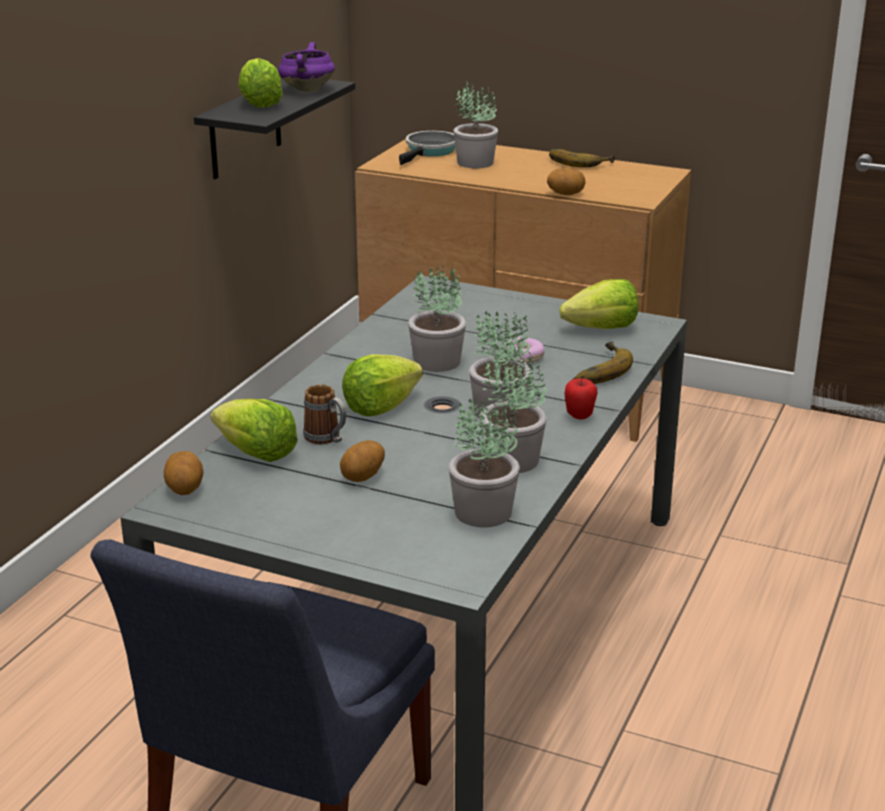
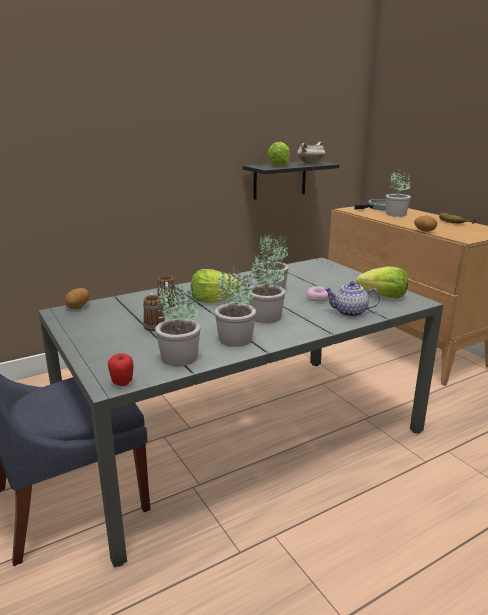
camera: 35 degrees right, 5 degrees down
lettuce [211,399,298,462] -> none
purple cooking pot [278,42,335,92] -> white cooking pot [297,142,326,164]
potato [340,440,385,482] -> mug [143,293,165,331]
apple [564,379,597,420] -> apple moved to [108,353,133,386]
banana [573,341,633,384] -> teapot [324,281,380,317]

